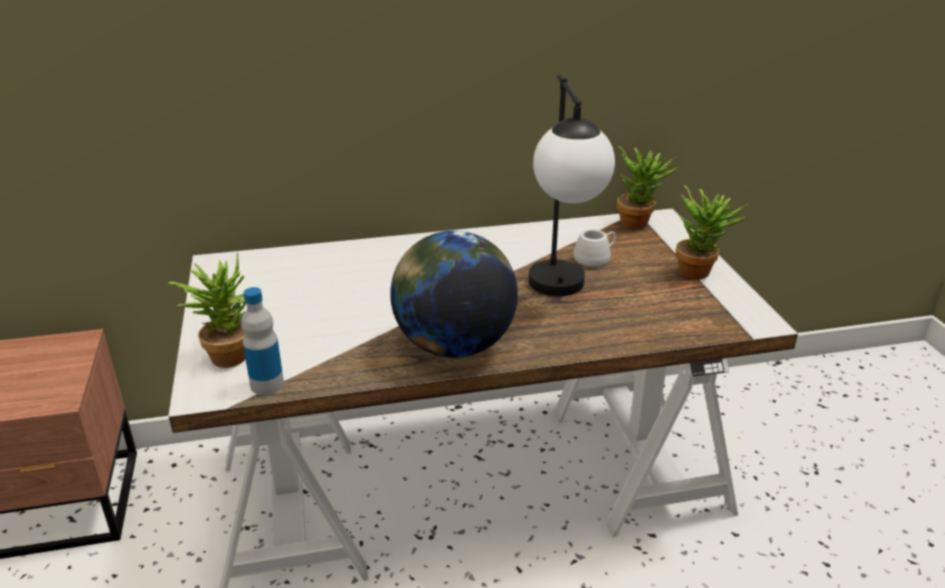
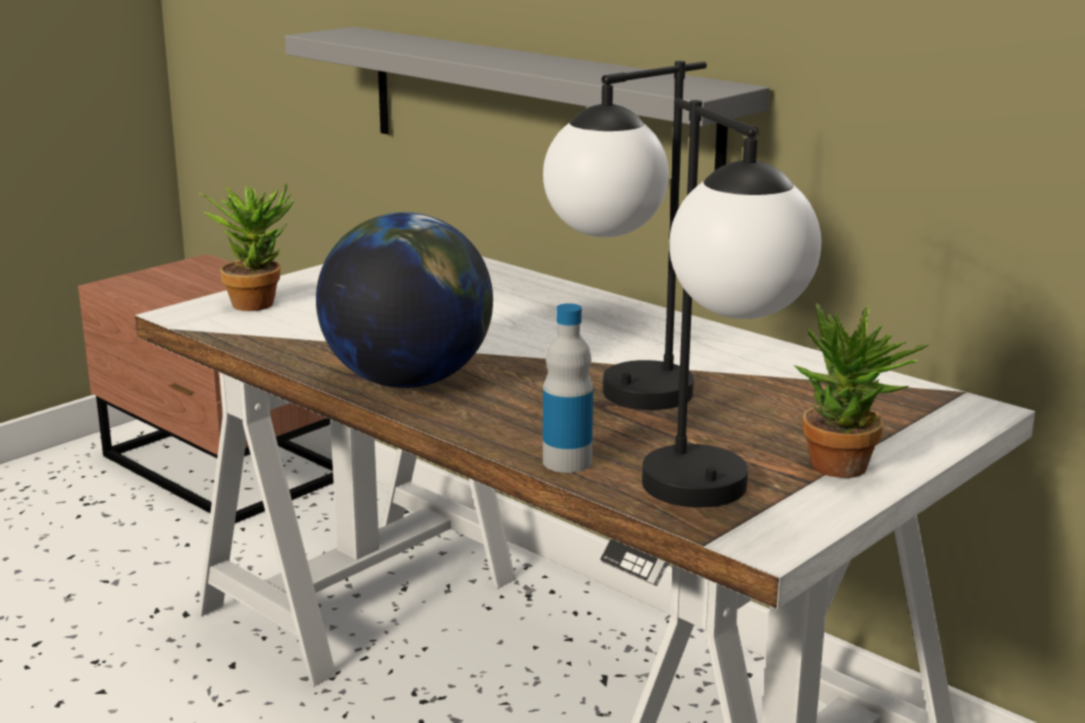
camera: 55 degrees right, 10 degrees down
bottle [241,287,284,395] -> bottle moved to [543,303,593,473]
white mug [573,229,616,267] -> none
potted plant [617,146,678,229] -> none
none -> grey shelf [285,27,770,170]
none -> table lamp [642,98,821,508]

